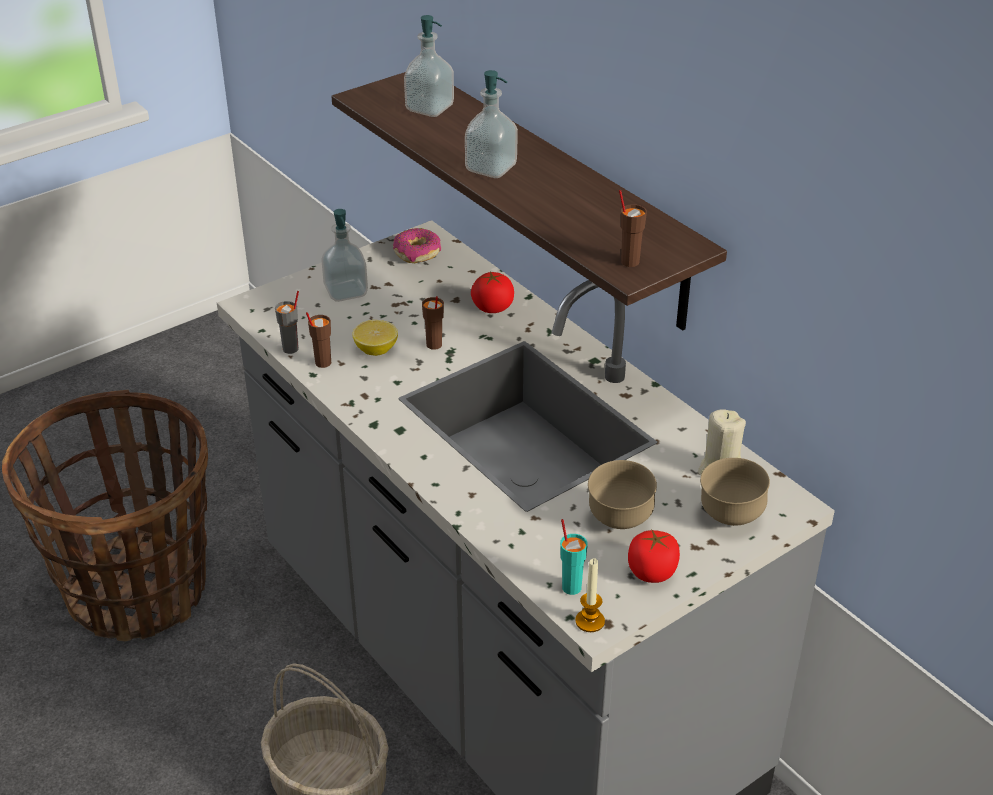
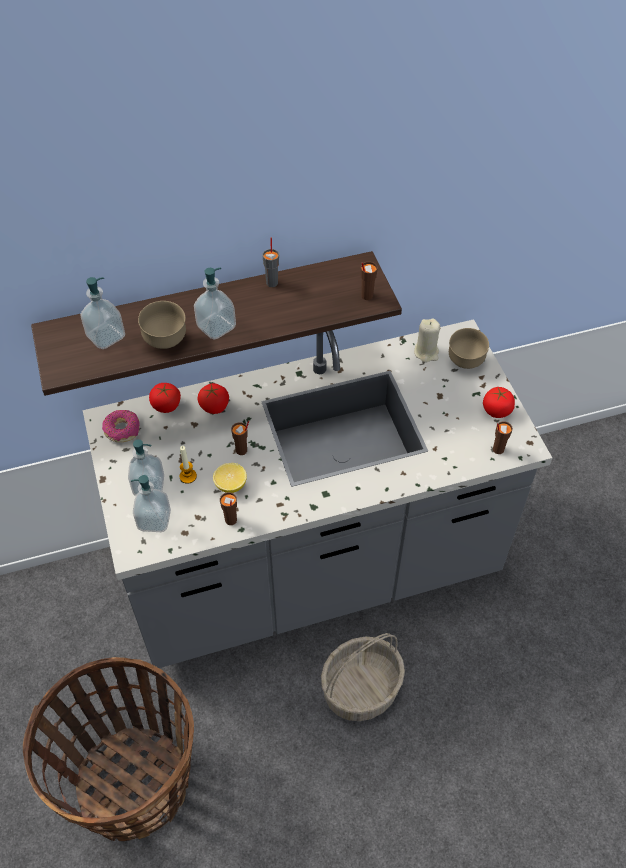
camera: 70 degrees left, 15 degrees up
grey cup [275,291,299,354] -> grey cup moved to [262,238,279,287]
turquoise cup [560,519,588,595] -> brown cup [493,421,513,454]
candle [575,558,605,632] -> candle moved to [180,446,197,484]
brown bowl [588,460,657,529] -> brown bowl moved to [138,301,186,349]
none -> soap dispenser [131,475,171,532]
none -> tomato [149,383,181,413]

